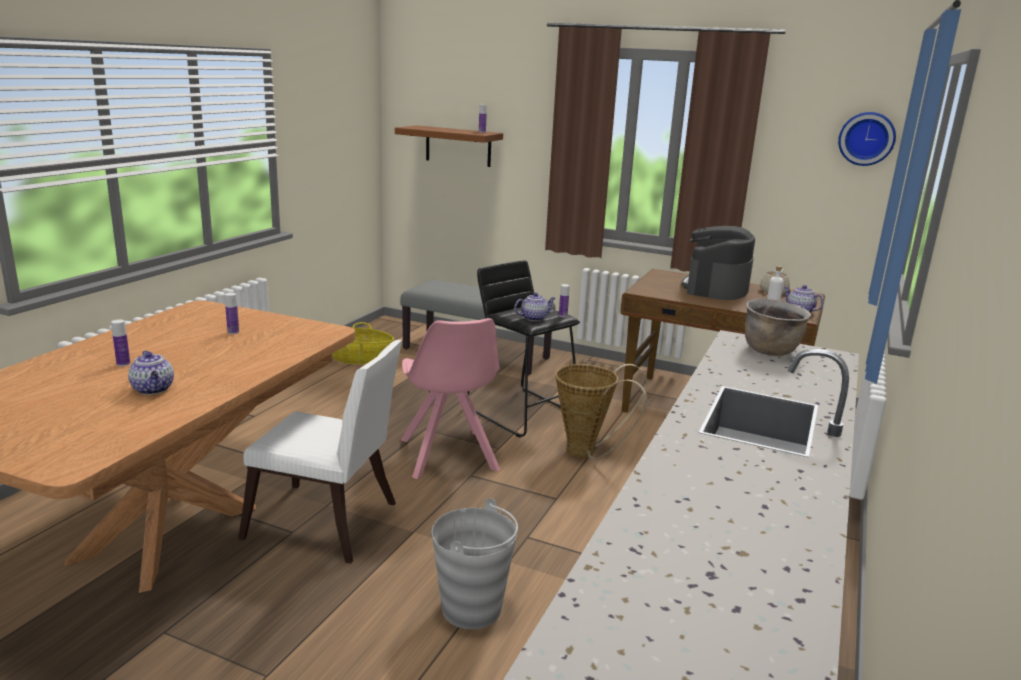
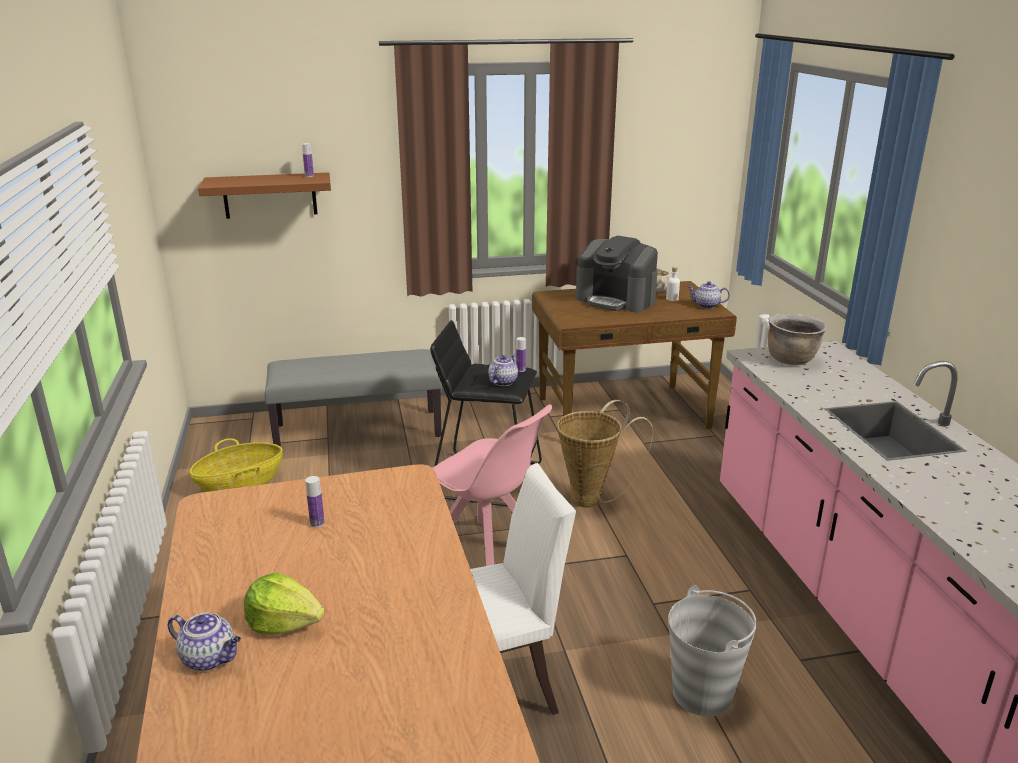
camera: 35 degrees left, 5 degrees up
bottle [111,319,130,366] -> lettuce [244,573,324,635]
teapot [128,351,174,395] -> teapot moved to [167,613,241,671]
coffee machine [681,226,755,300] -> coffee machine turned 45 degrees counterclockwise [576,236,658,312]
wall clock [838,112,896,166] -> none

